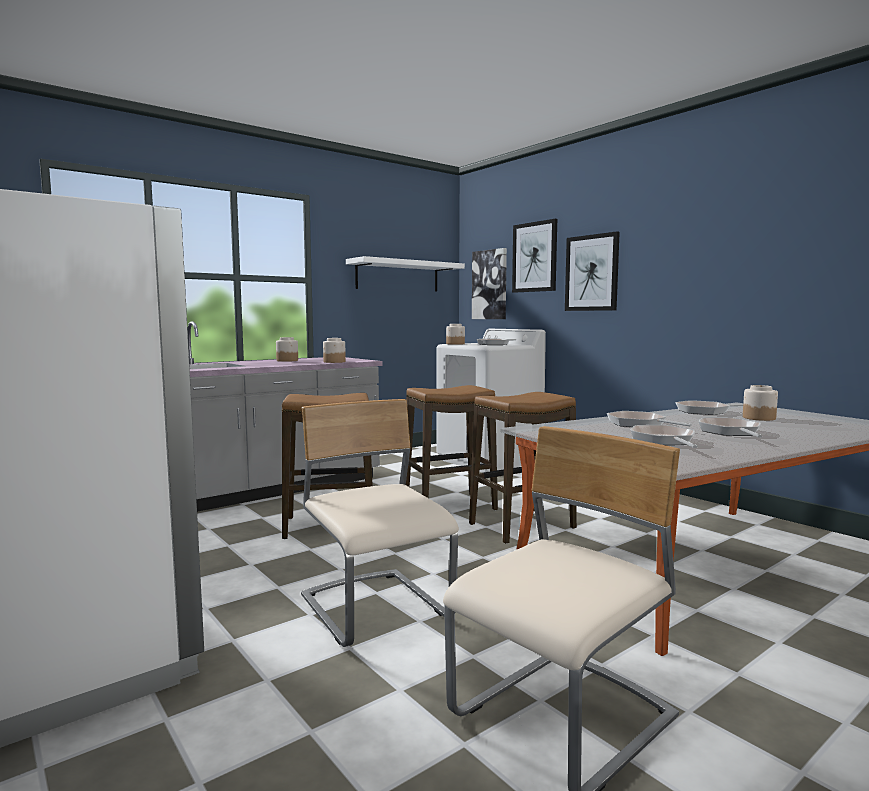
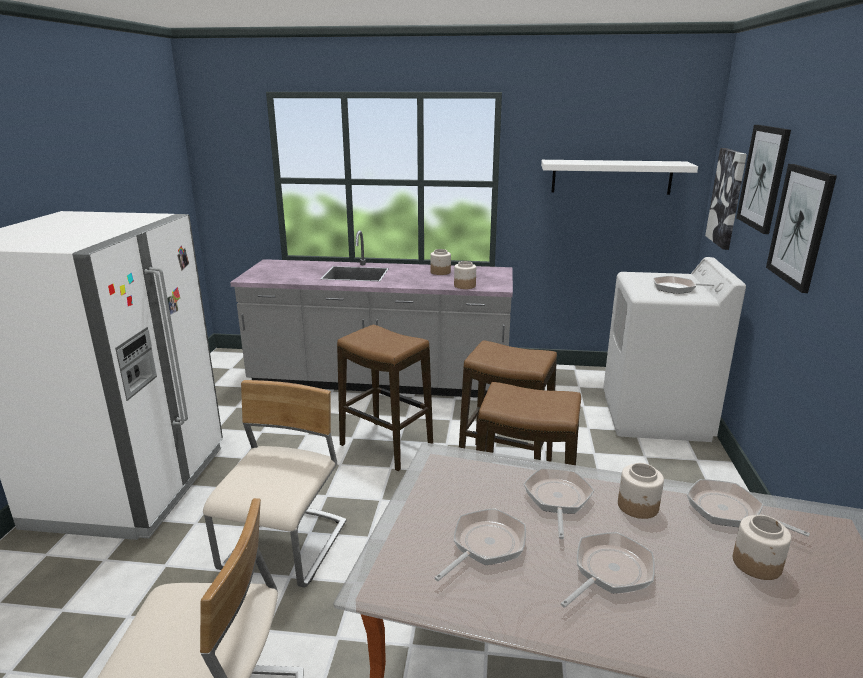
camera: 45 degrees right, 15 degrees up
jar [446,324,465,345] -> jar moved to [618,463,664,519]

